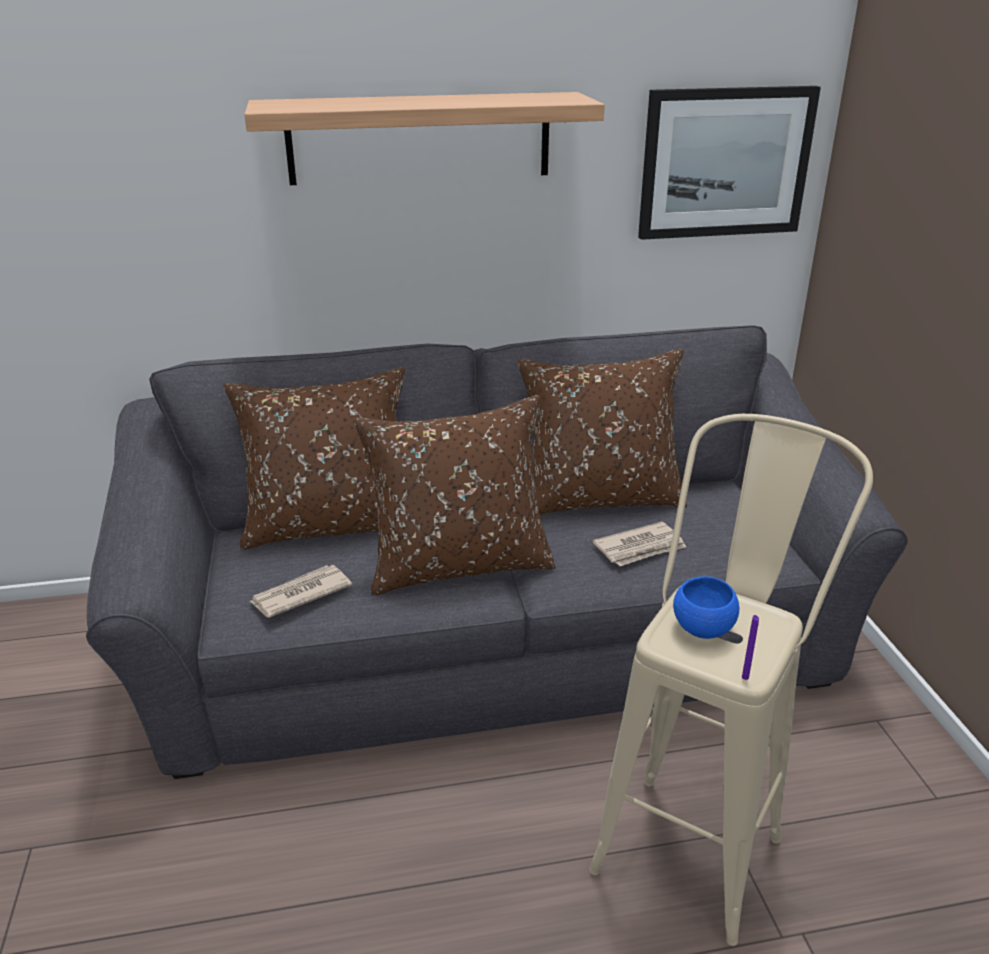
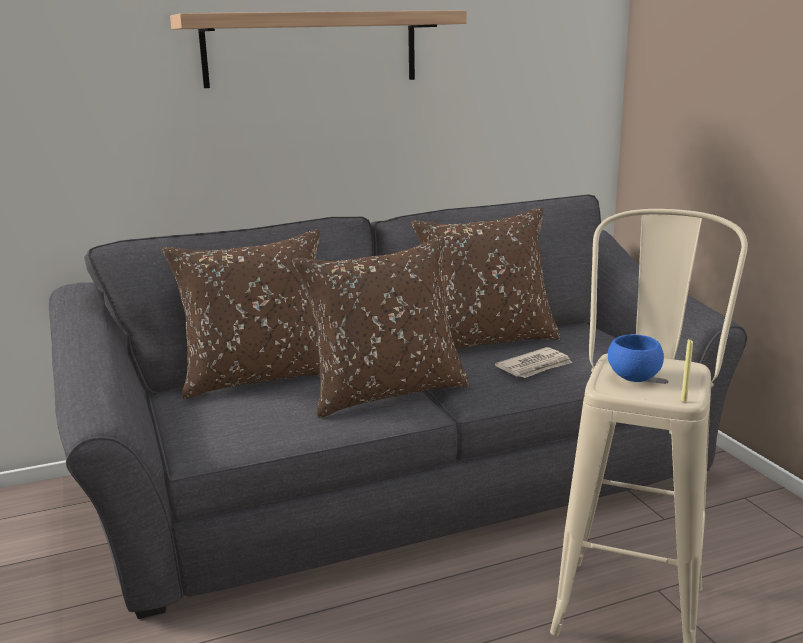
camera: 10 degrees left, 10 degrees down
newspaper [249,565,352,618] -> none
picture [638,86,821,240] -> none
purple candle [742,615,759,680] -> yellow candle [681,339,693,401]

